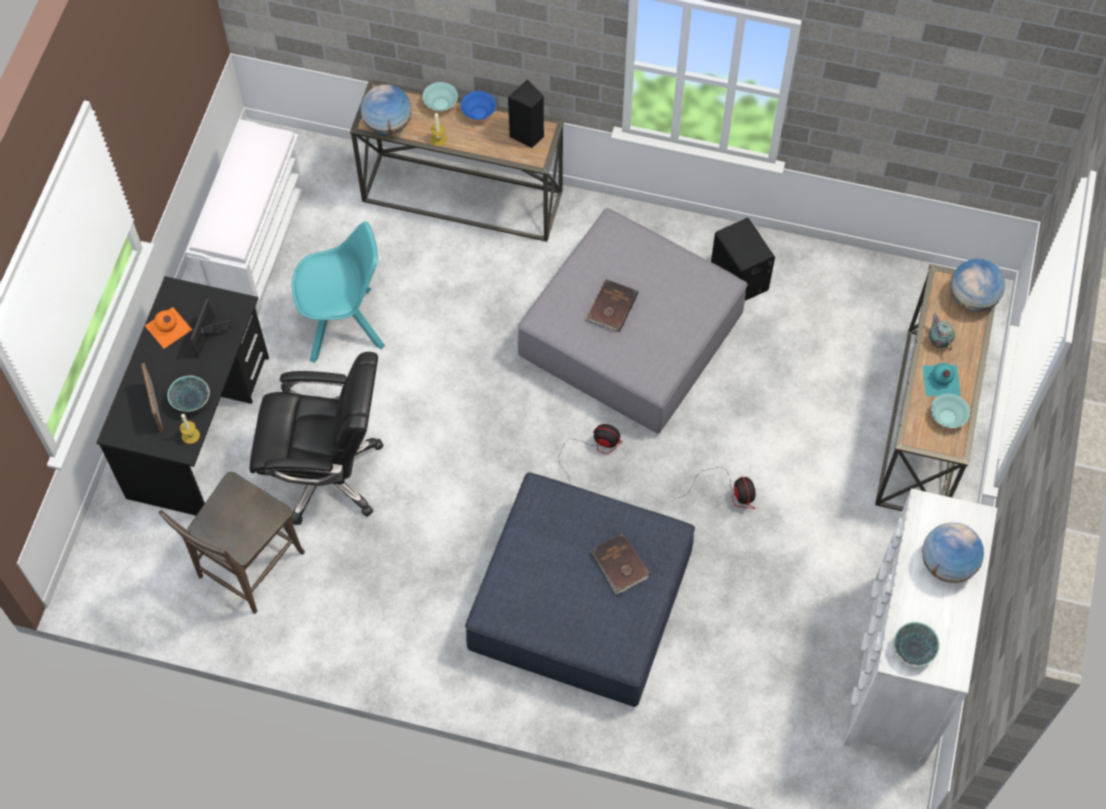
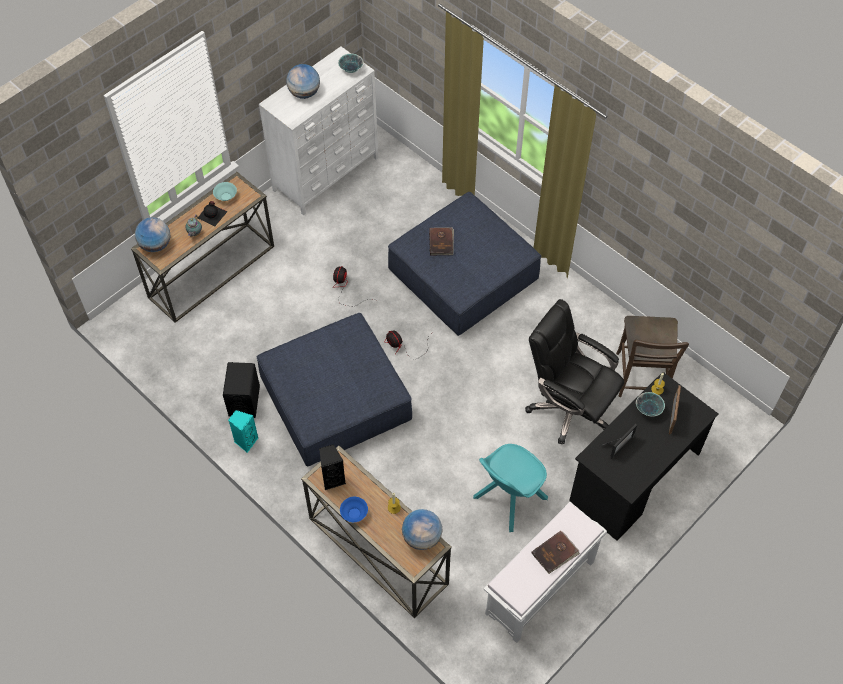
camera: 150 degrees left, 5 degrees down
orange bottle [145,307,192,348] -> none
brown chair [159,472,305,614] -> brown chair turned 120 degrees clockwise [616,316,689,397]
turquoise chair [292,222,385,363] -> turquoise chair turned 60 degrees counterclockwise [473,444,548,532]
turquoise bowl [422,82,458,111] -> none
grey ottoman [518,208,747,433] -> blue ottoman [257,313,412,466]
brown book [584,279,638,332] -> brown book moved to [531,531,580,574]
turquoise bottle [922,363,961,396] -> black bottle [198,201,227,226]
none -> turquoise speaker [228,410,258,453]

